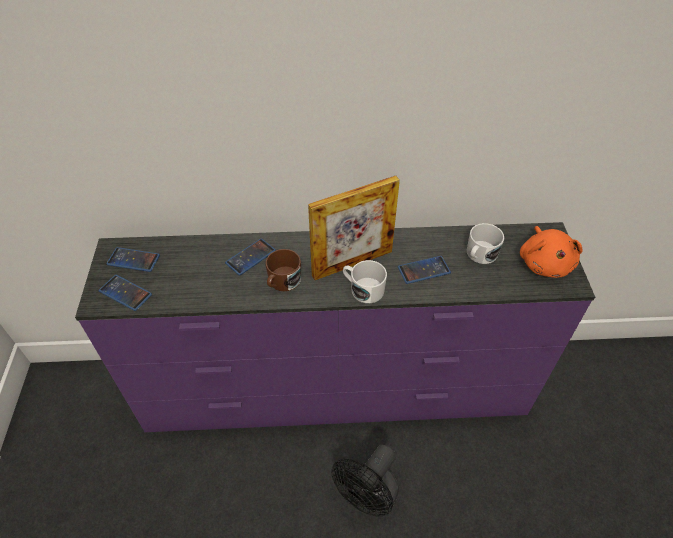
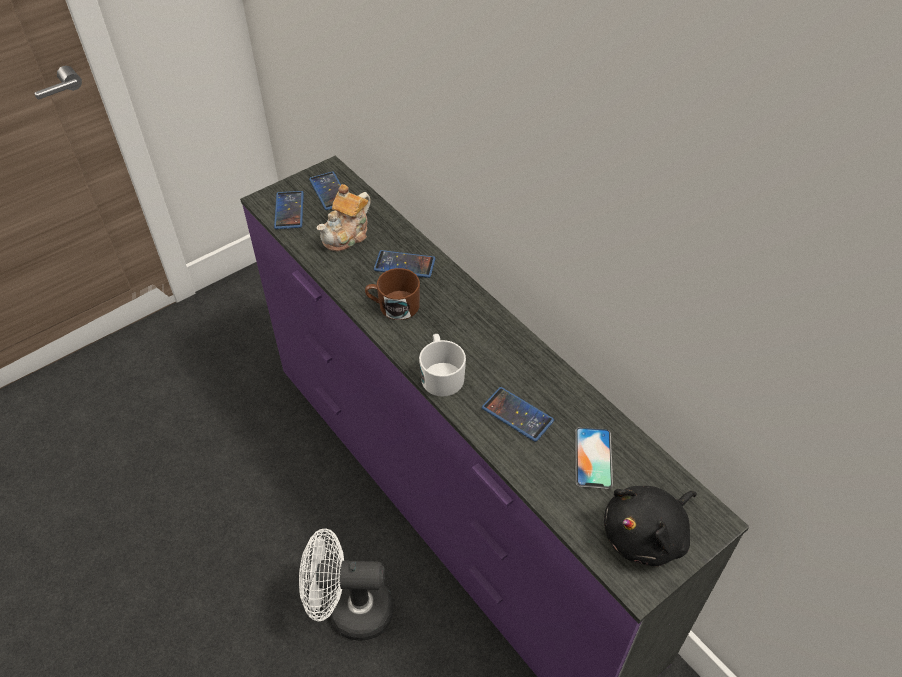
camera: 55 degrees right, 0 degrees up
picture frame [308,176,400,280] -> none
black fan [331,444,399,516] -> white fan [299,529,393,641]
white mug [467,223,504,264] -> phone [575,427,613,489]
orange plush toy [520,226,583,278] -> black plush toy [604,486,697,566]
none -> teapot [317,184,371,252]

